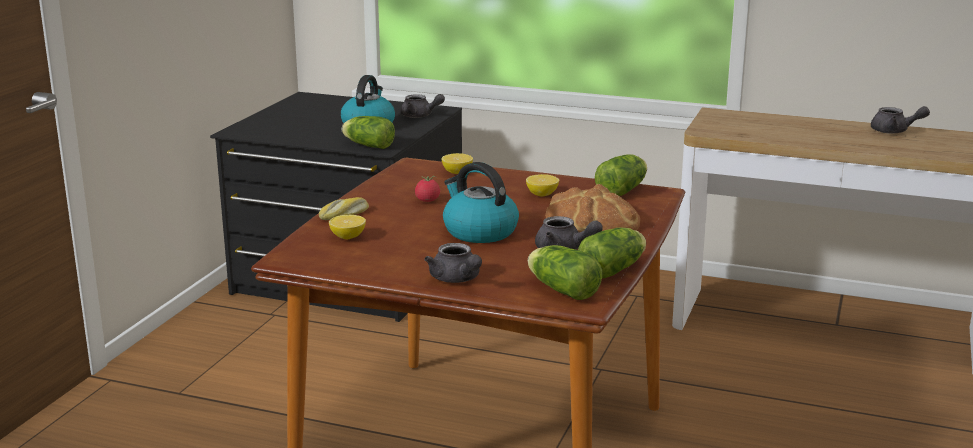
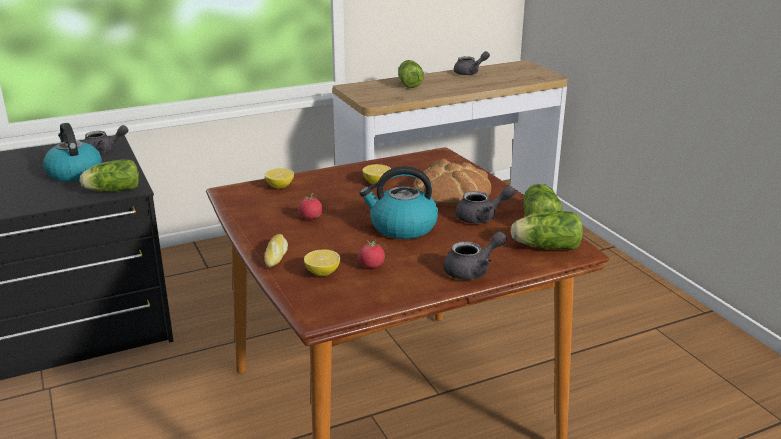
camera: 45 degrees left, 5 degrees up
grey teapot [424,243,482,283] -> grey teapot turned 45 degrees counterclockwise [443,231,507,280]
lettuce [595,154,647,196] -> lettuce moved to [398,60,424,88]
none -> tomato [358,239,385,268]

